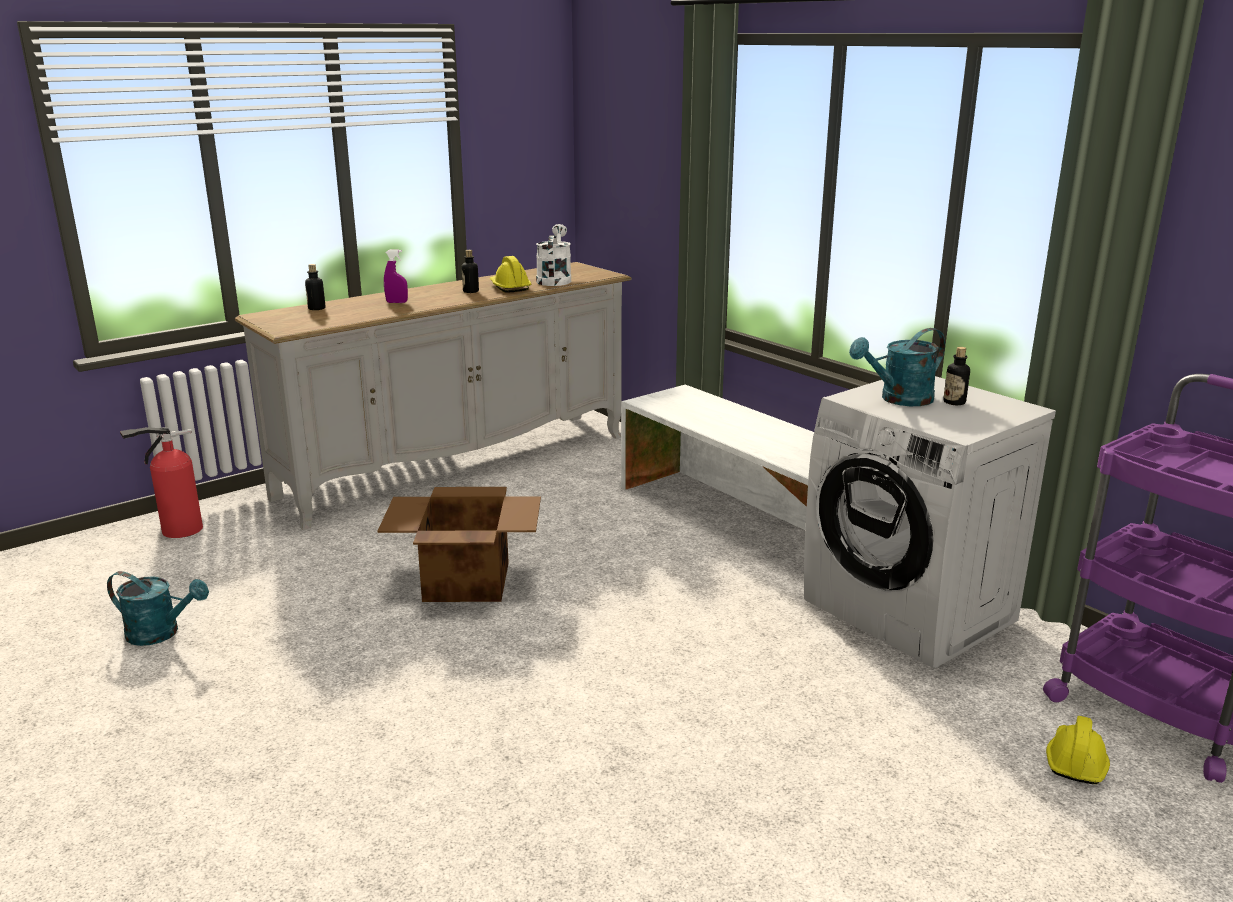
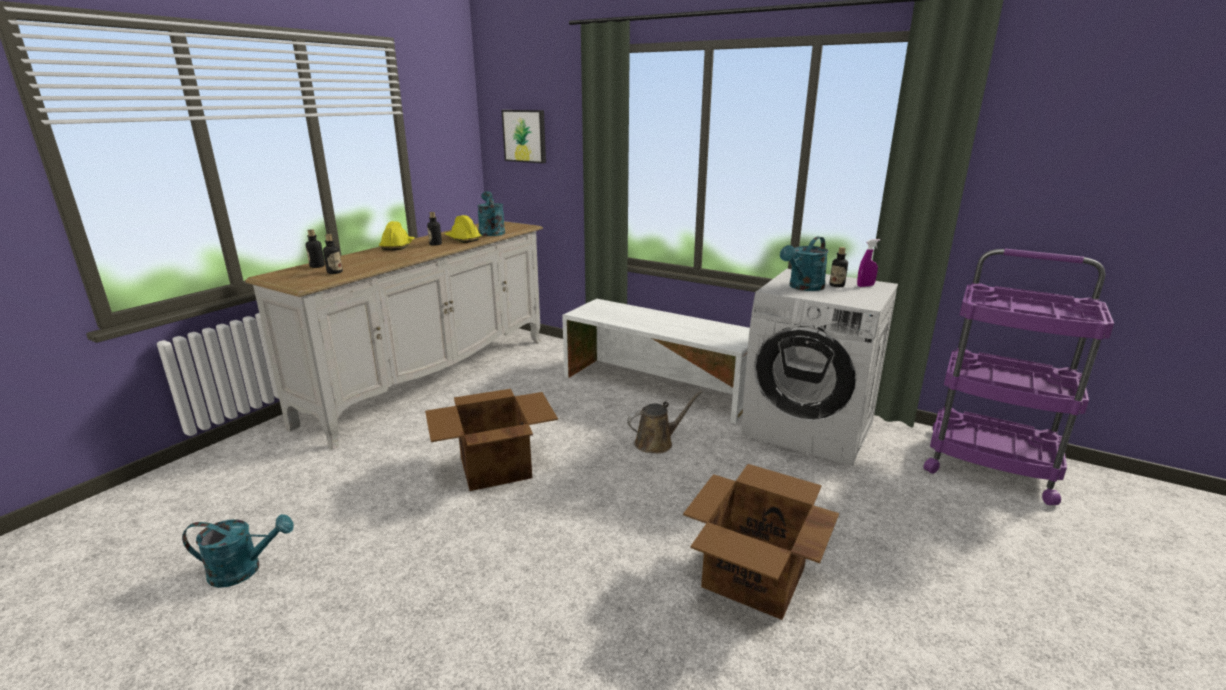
camera: 20 degrees left, 0 degrees up
fire extinguisher [120,427,203,538] -> none
purple spray bottle [384,249,408,303] -> purple spray bottle moved to [857,239,880,287]
white watering can [536,224,571,286] -> turquoise watering can [477,191,505,236]
yellow hard hat [1046,716,1110,784] -> yellow hard hat moved to [379,221,414,250]
none -> bottle [323,234,343,274]
none -> picture [501,110,546,163]
none -> brown watering can [627,391,703,453]
none -> cardboard box [683,464,839,620]

